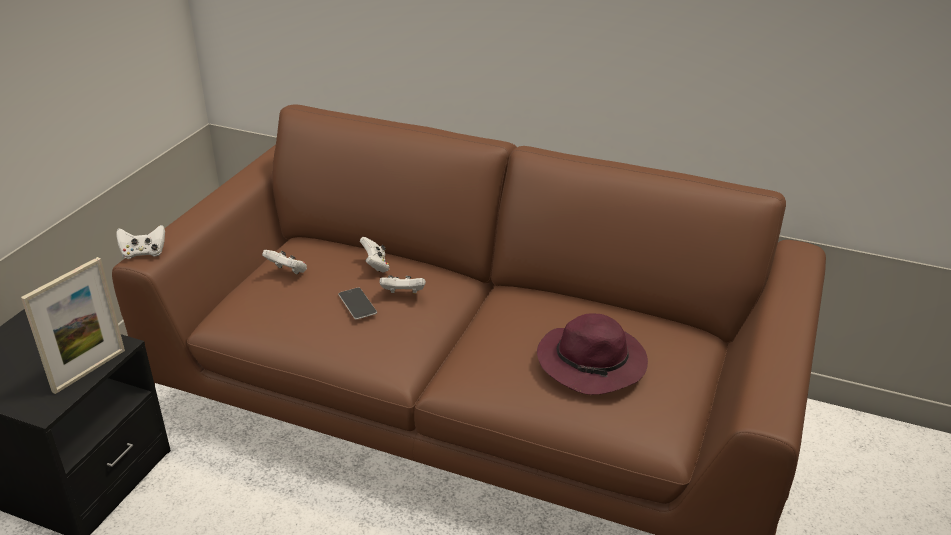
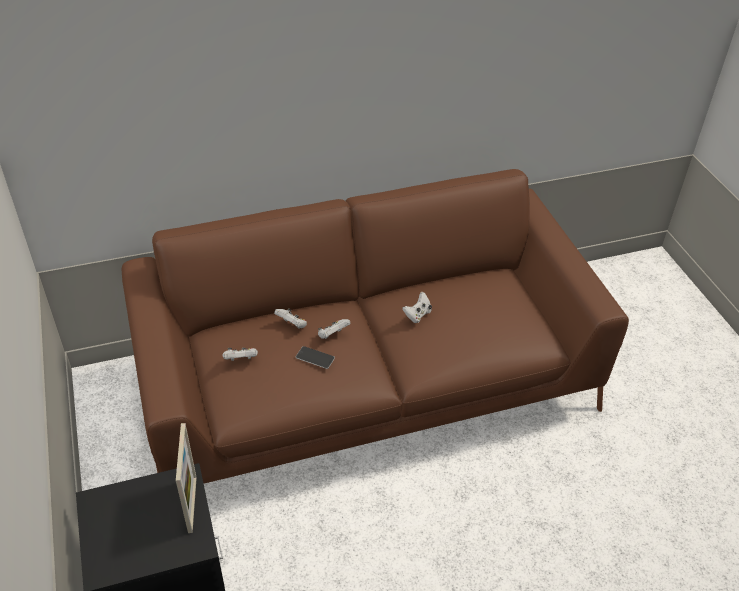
camera: 40 degrees left, 10 degrees up
white game controller [116,225,165,259] -> white game controller moved to [402,292,432,323]
purple hat [537,313,648,395] -> none

